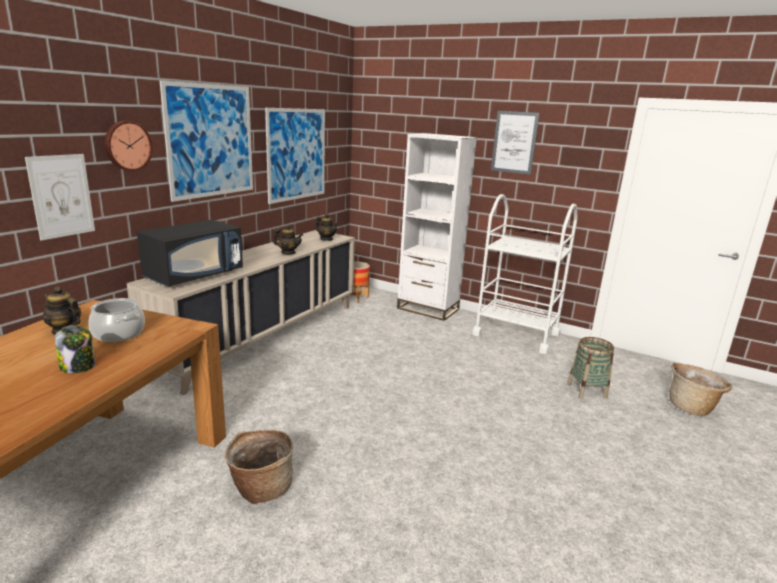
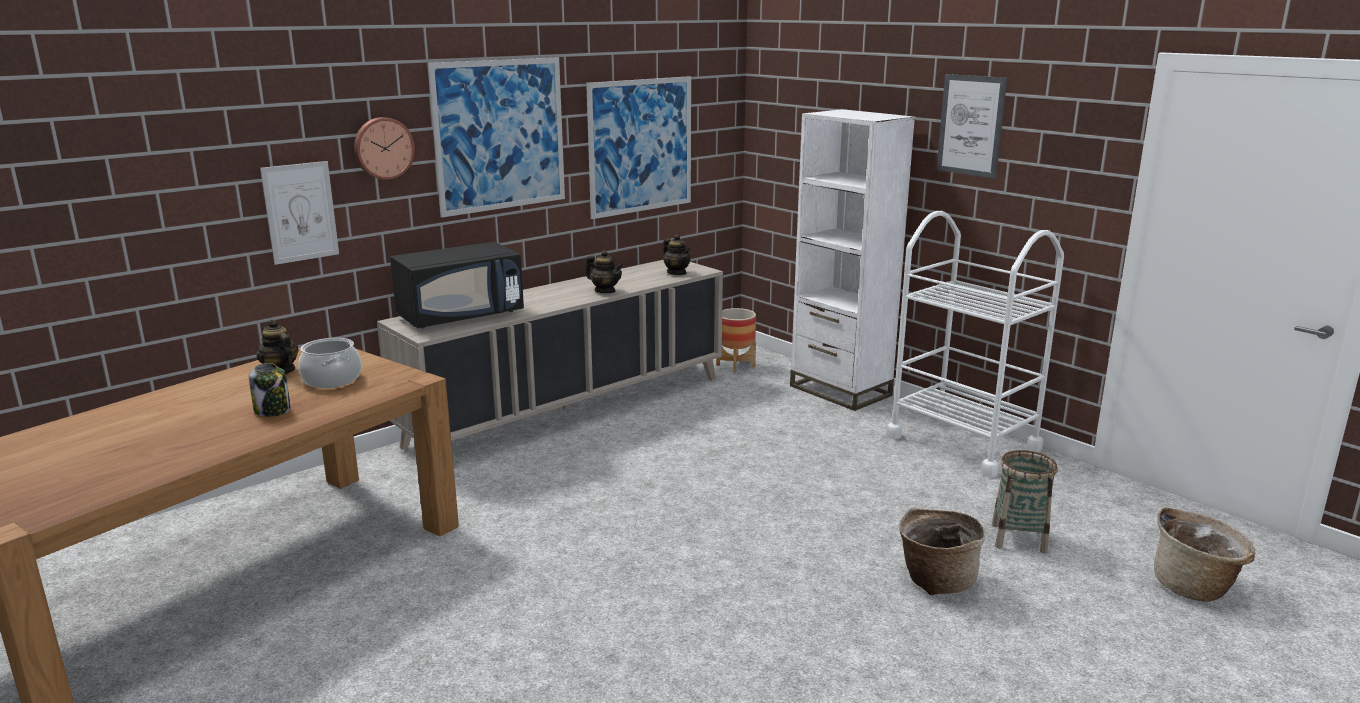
camera: 20 degrees right, 0 degrees up
basket [225,430,293,504] -> basket moved to [899,508,985,595]

